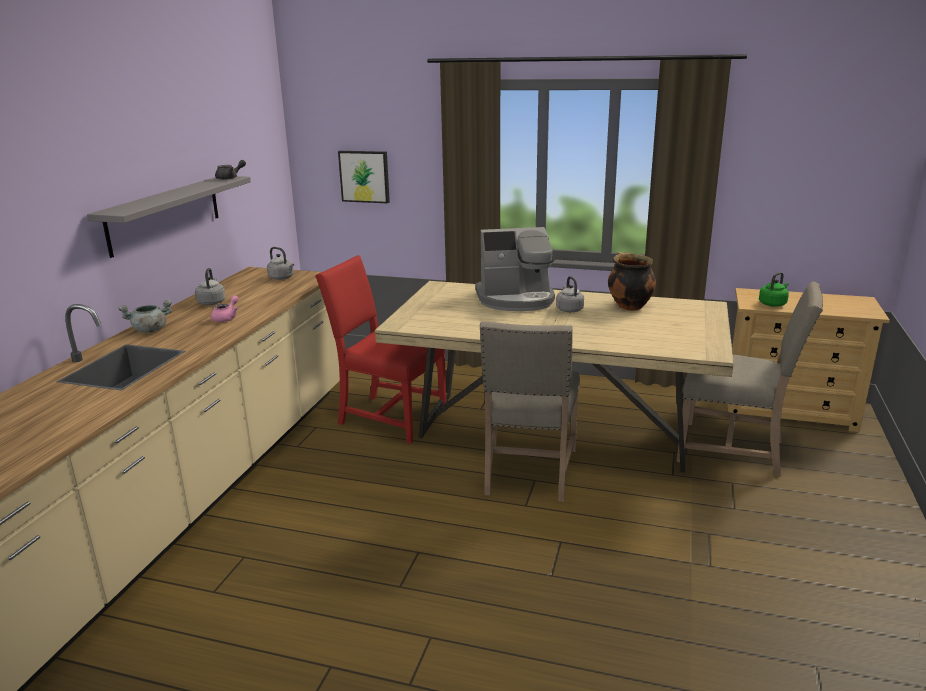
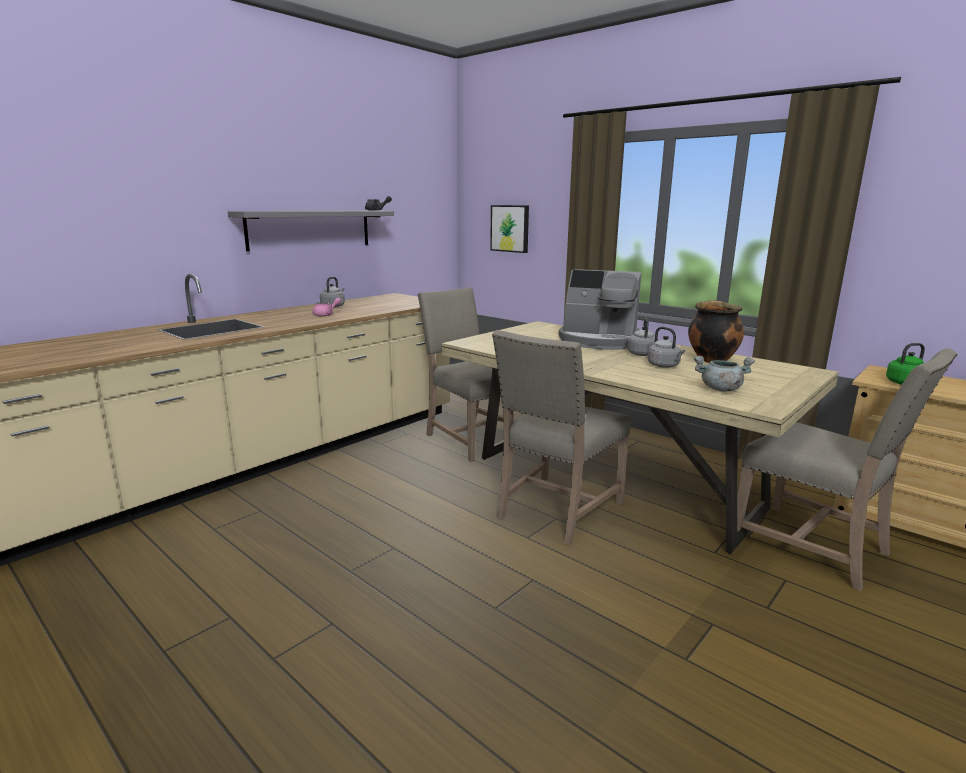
camera: 25 degrees right, 5 degrees down
grey cooking pot [118,300,172,333] -> grey cooking pot moved to [694,356,755,392]
grey kettle [267,247,294,280] -> grey kettle moved to [648,327,685,368]
red chair [315,255,446,444] -> beige chair [418,287,524,462]

